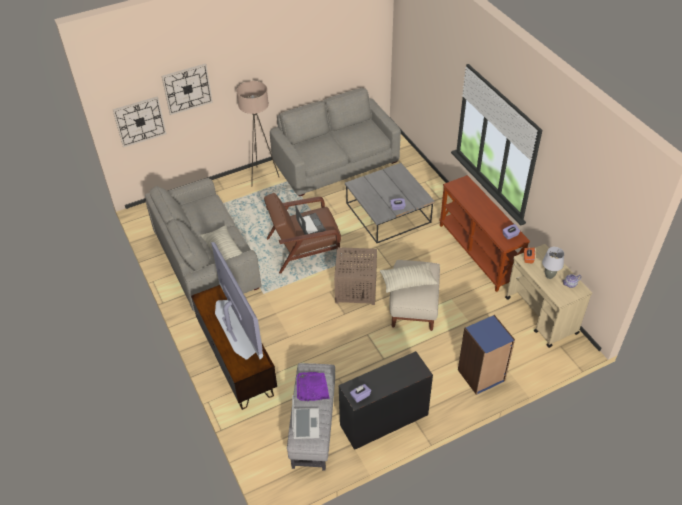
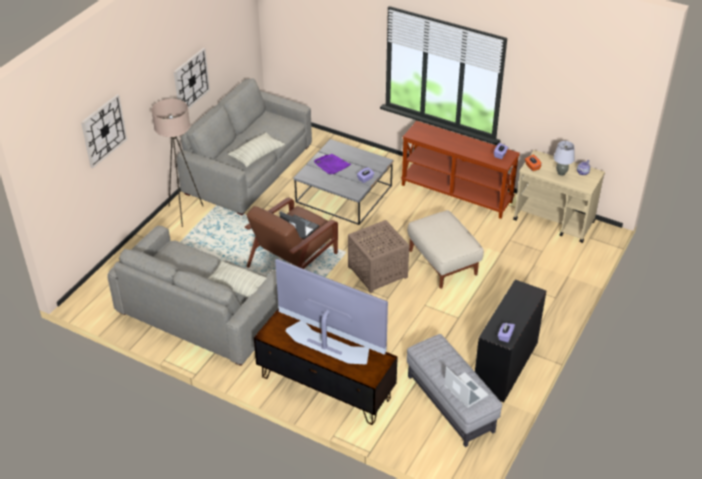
camera: 35 degrees left, 5 degrees down
wall clock [113,96,167,148] -> wall clock moved to [174,48,210,109]
purple tray [297,372,330,401] -> purple tray moved to [314,154,351,175]
pillow [380,262,438,293] -> pillow moved to [228,132,285,167]
blue bookcase [458,315,515,395] -> none

